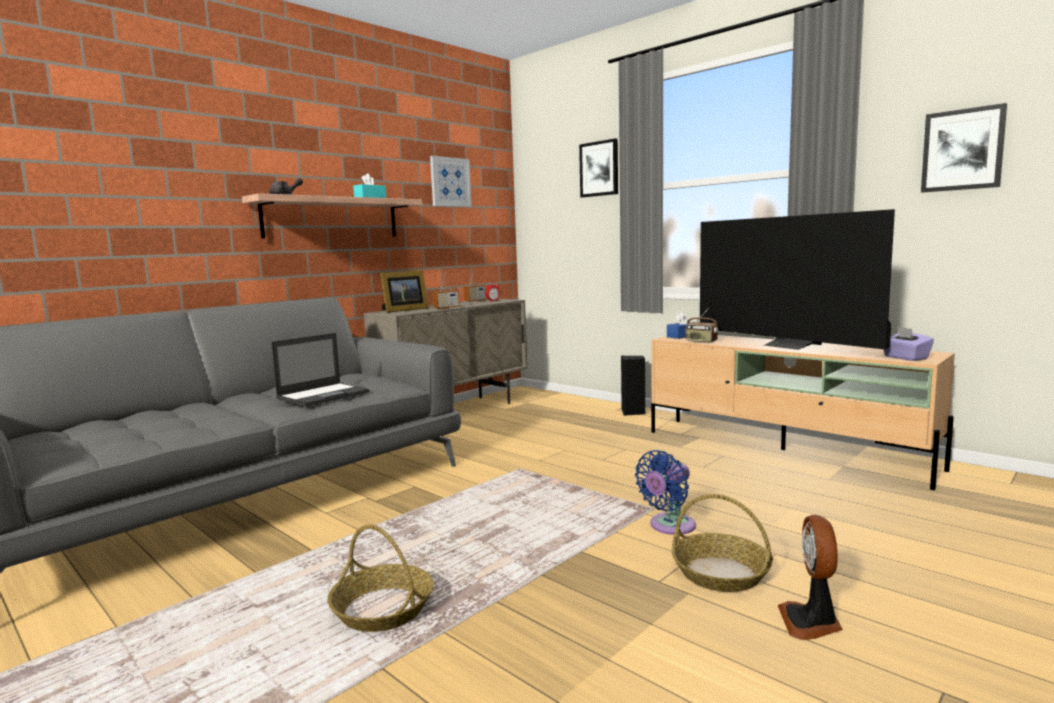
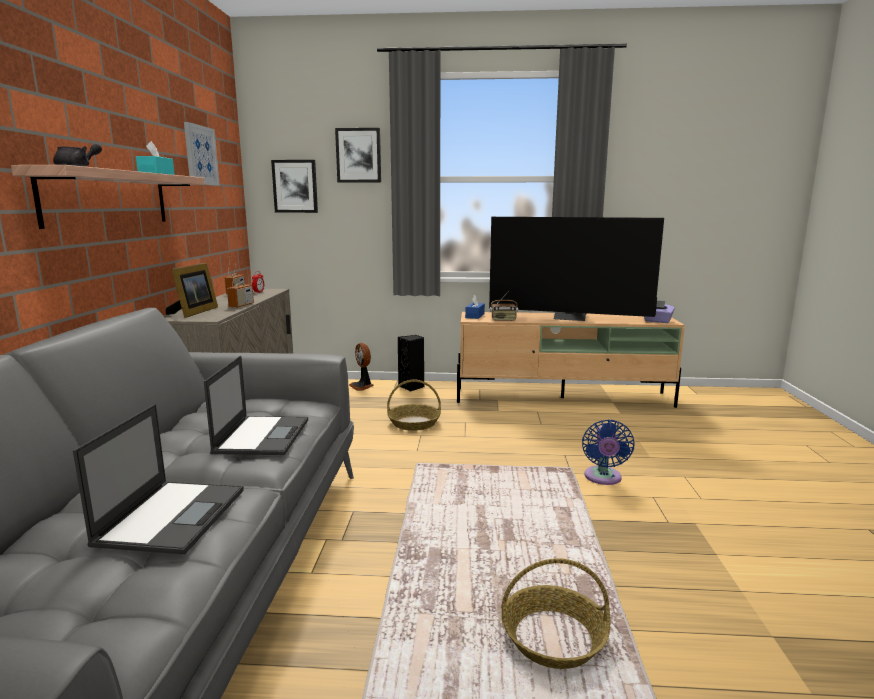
camera: 40 degrees left, 5 degrees up
basket [672,494,773,592] -> basket moved to [387,379,441,431]
fan [778,515,843,640] -> fan moved to [349,343,374,391]
picture [921,103,1007,193] -> picture moved to [271,160,318,213]
none -> laptop [73,404,243,554]

